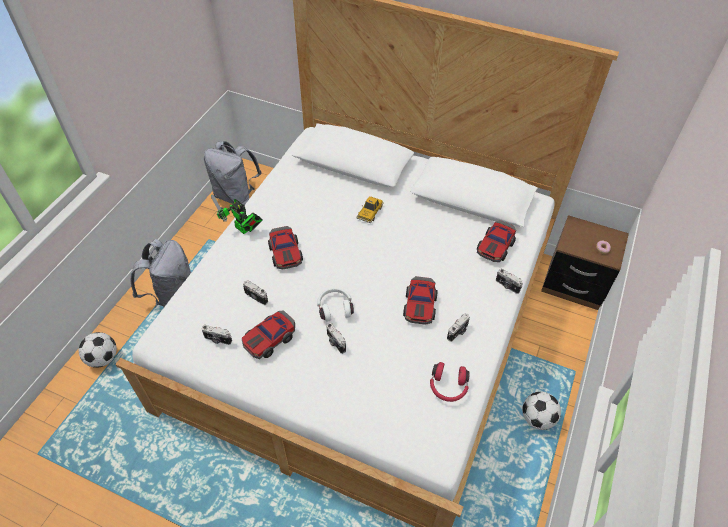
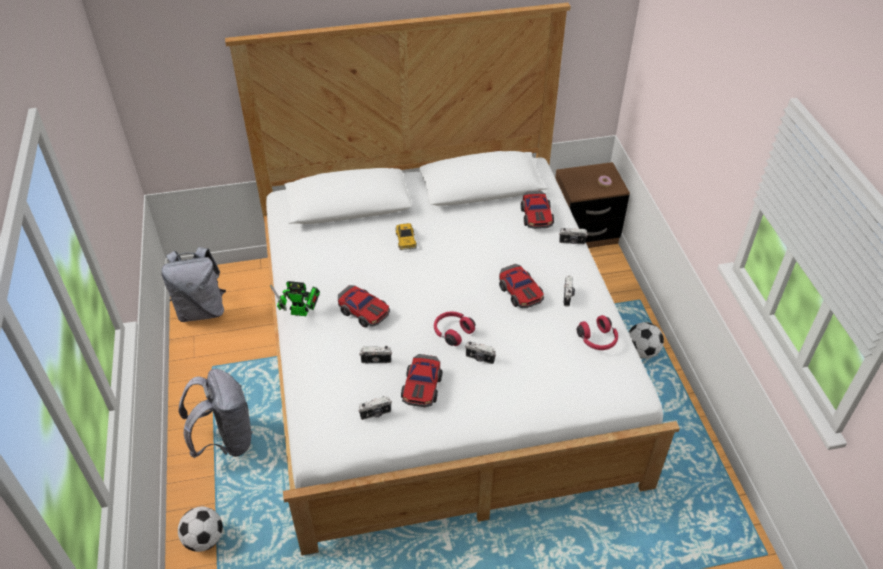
camera: 35 degrees left, 5 degrees down
white headphones [317,288,354,322] -> red headphones [434,312,475,346]

